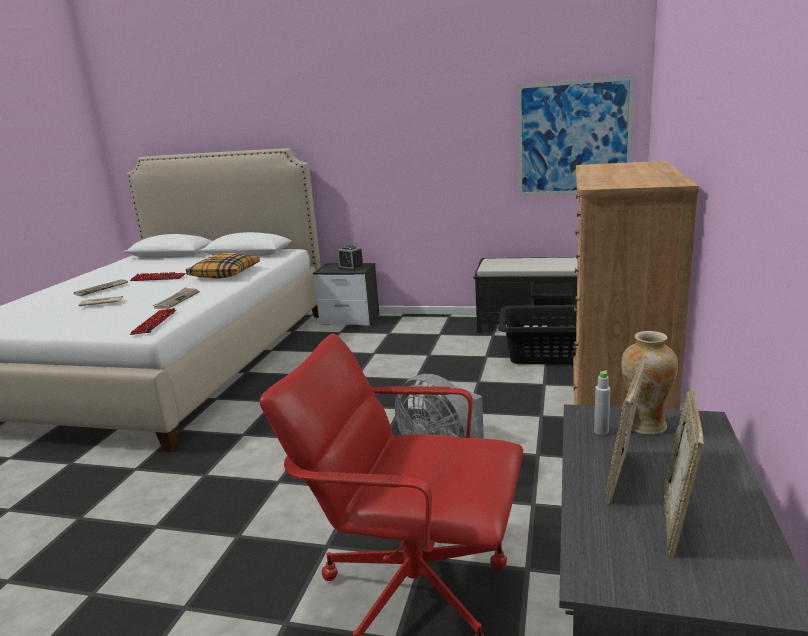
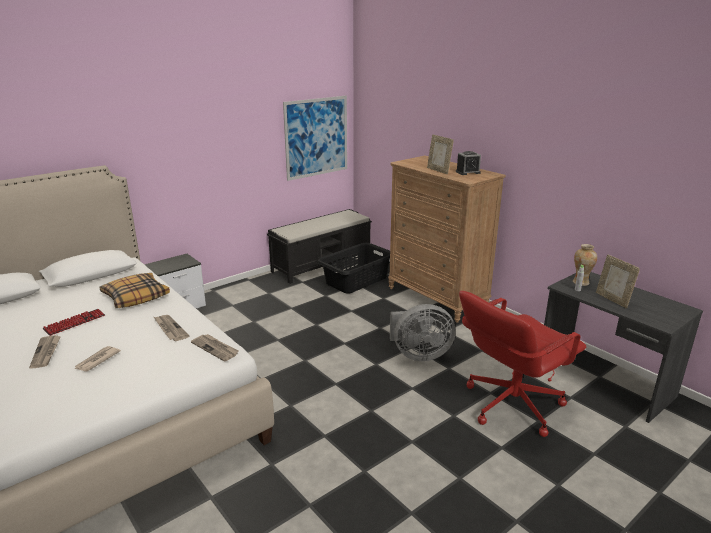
camera: 55 degrees left, 5 degrees up
keyboard [130,308,176,335] -> newspaper [191,334,239,362]
alarm clock [337,245,364,271] -> alarm clock moved to [456,151,481,175]
picture frame [664,387,704,557] -> picture frame moved to [427,134,454,174]

